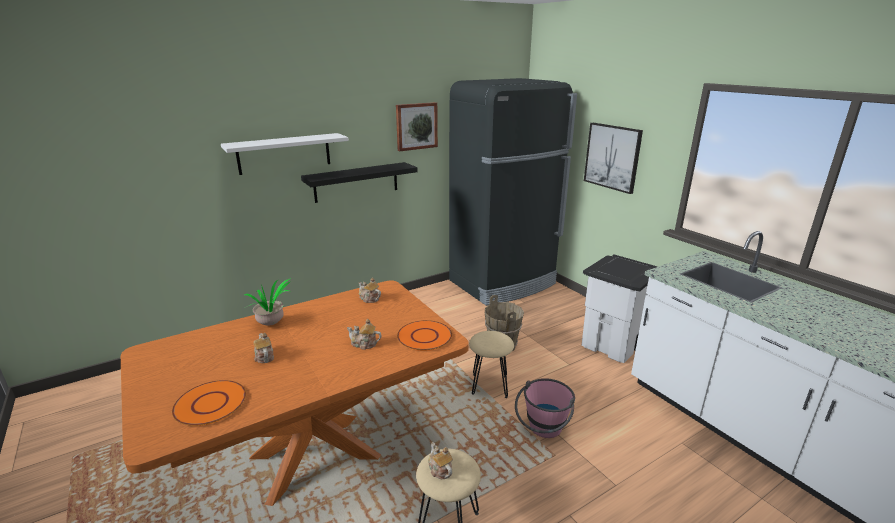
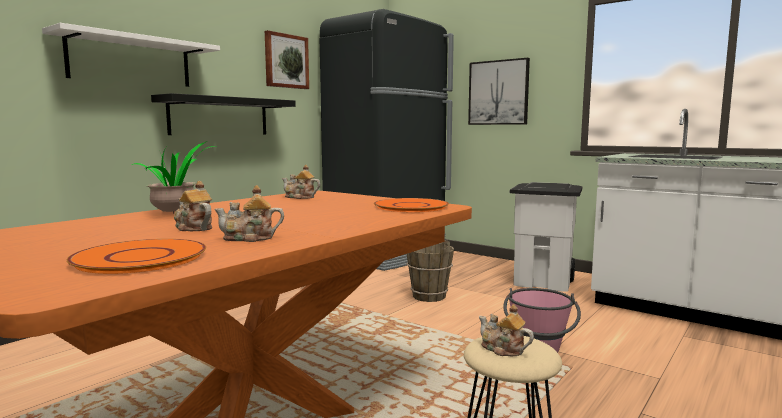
camera: 20 degrees left, 15 degrees down
teapot [347,319,382,350] -> teapot moved to [214,185,284,242]
beige stool [469,331,514,398] -> none

